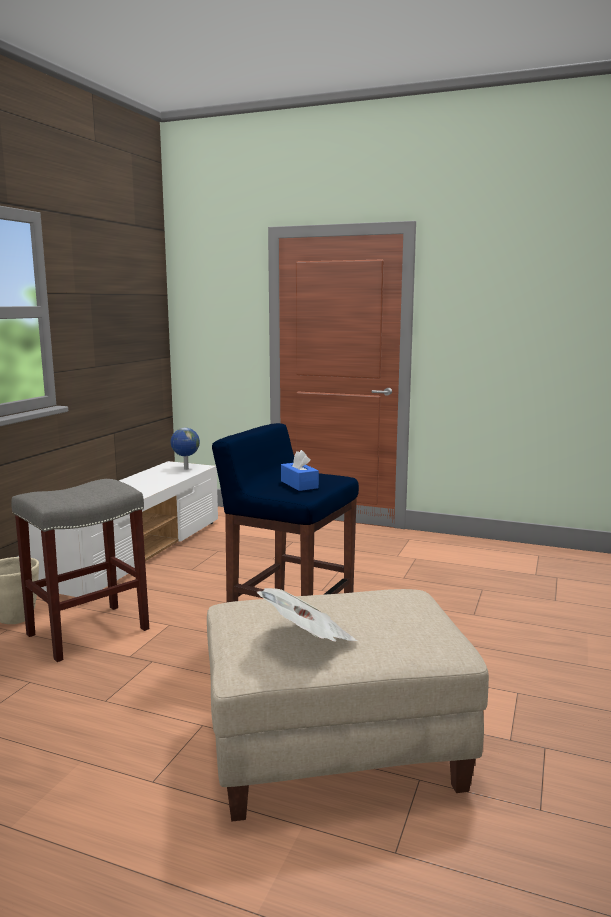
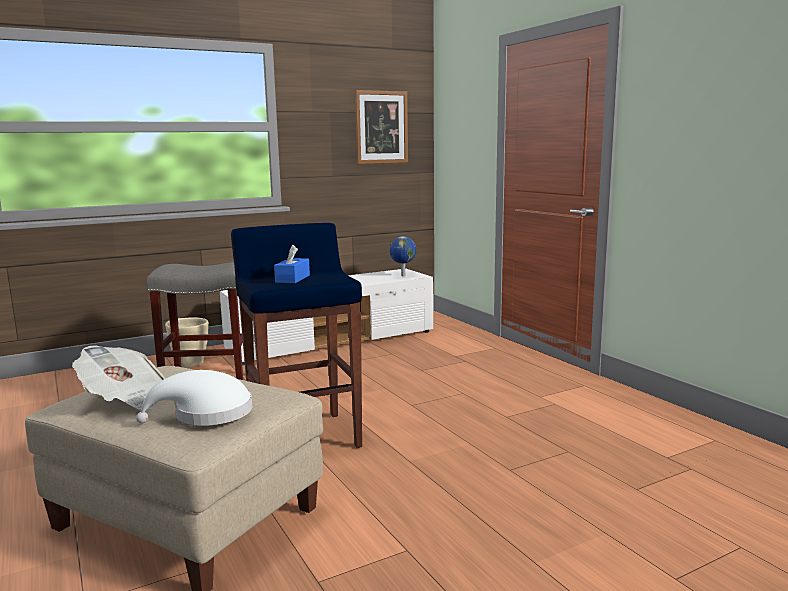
camera: 40 degrees right, 0 degrees up
none -> white hat [136,370,253,426]
none -> picture [355,90,408,164]

